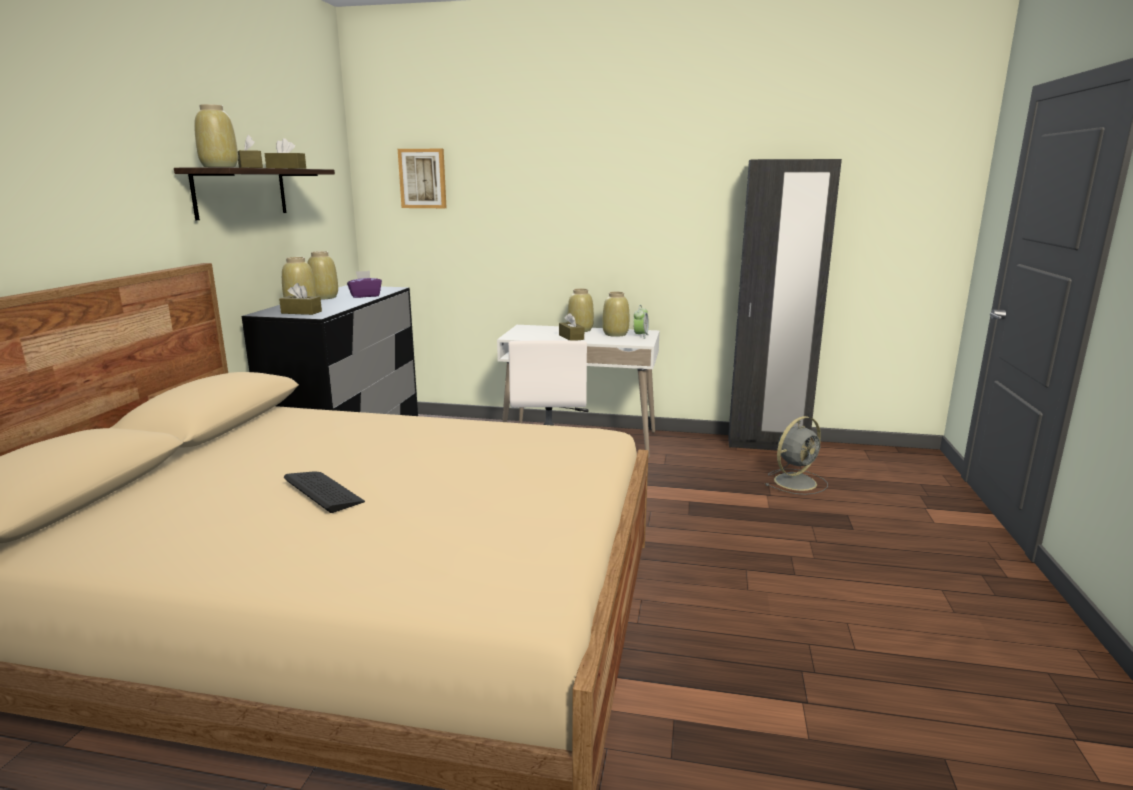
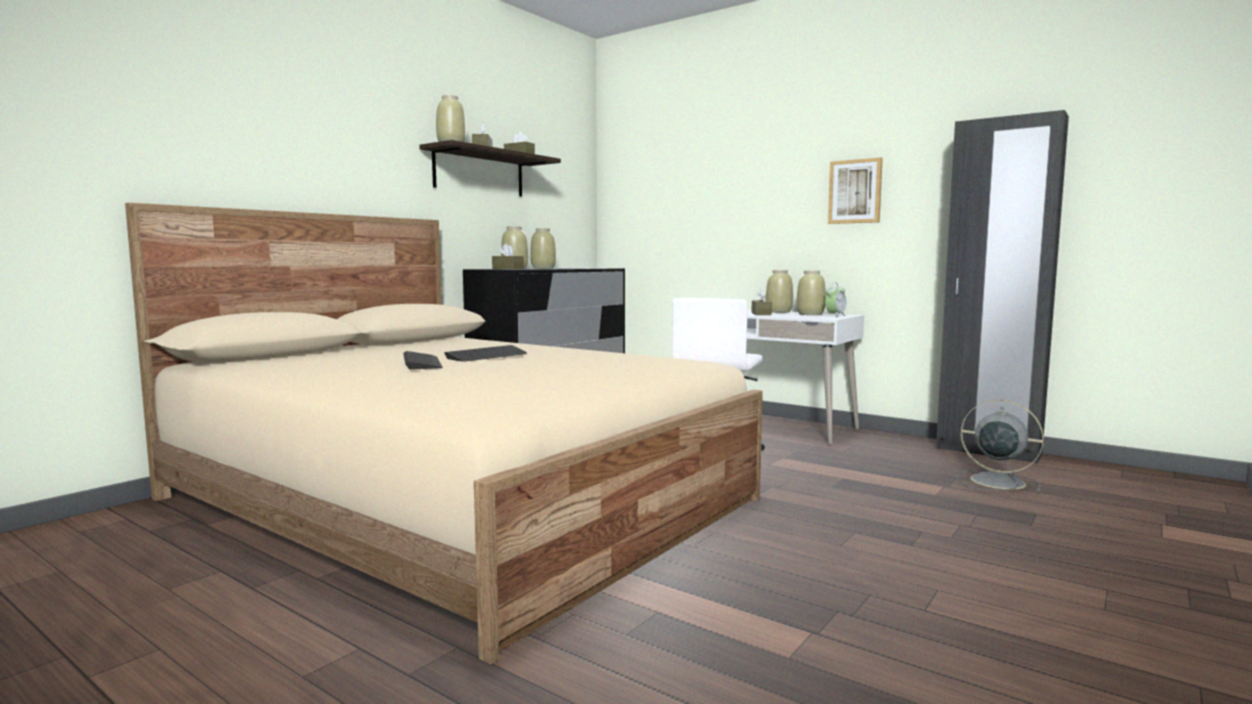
camera: 25 degrees right, 10 degrees down
purple tissue box [347,271,382,298] -> none
picture [398,149,447,208] -> picture moved to [828,157,883,224]
grey fan [765,416,828,495] -> grey fan turned 135 degrees counterclockwise [956,399,1044,492]
none -> keyboard [444,345,527,362]

